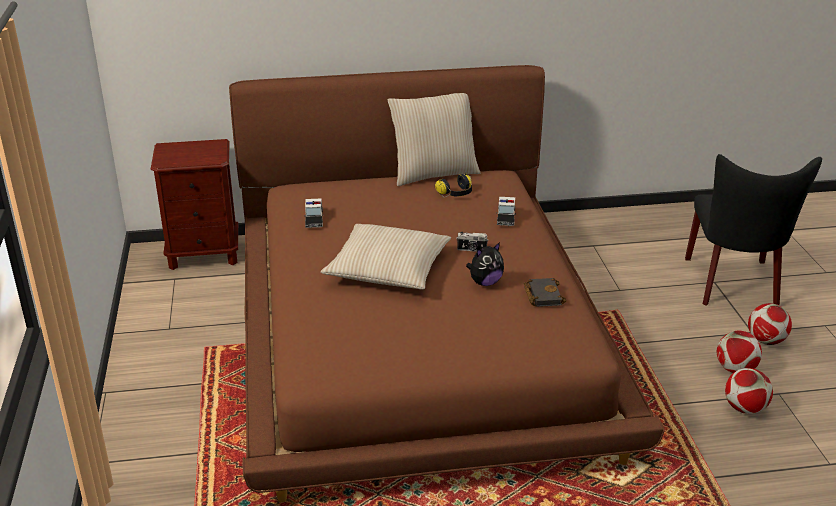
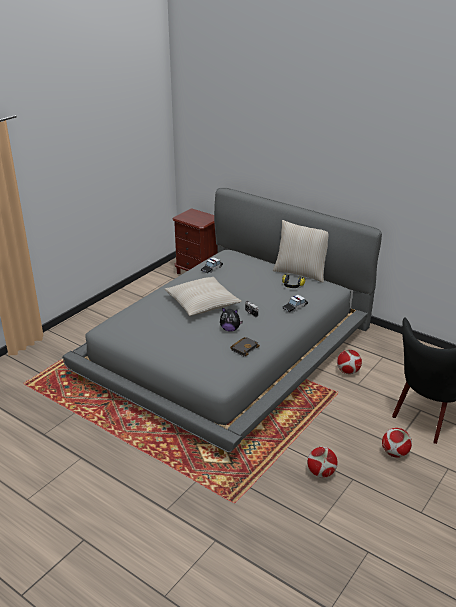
camera: 45 degrees right, 0 degrees up
brown bed [229,65,665,502] -> grey bed [62,188,382,455]
football [717,331,762,373] -> football moved to [337,350,362,374]

